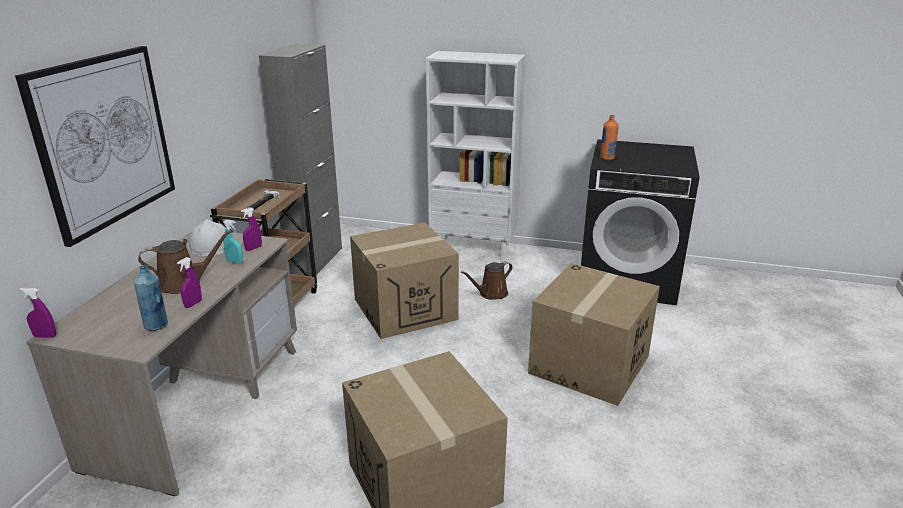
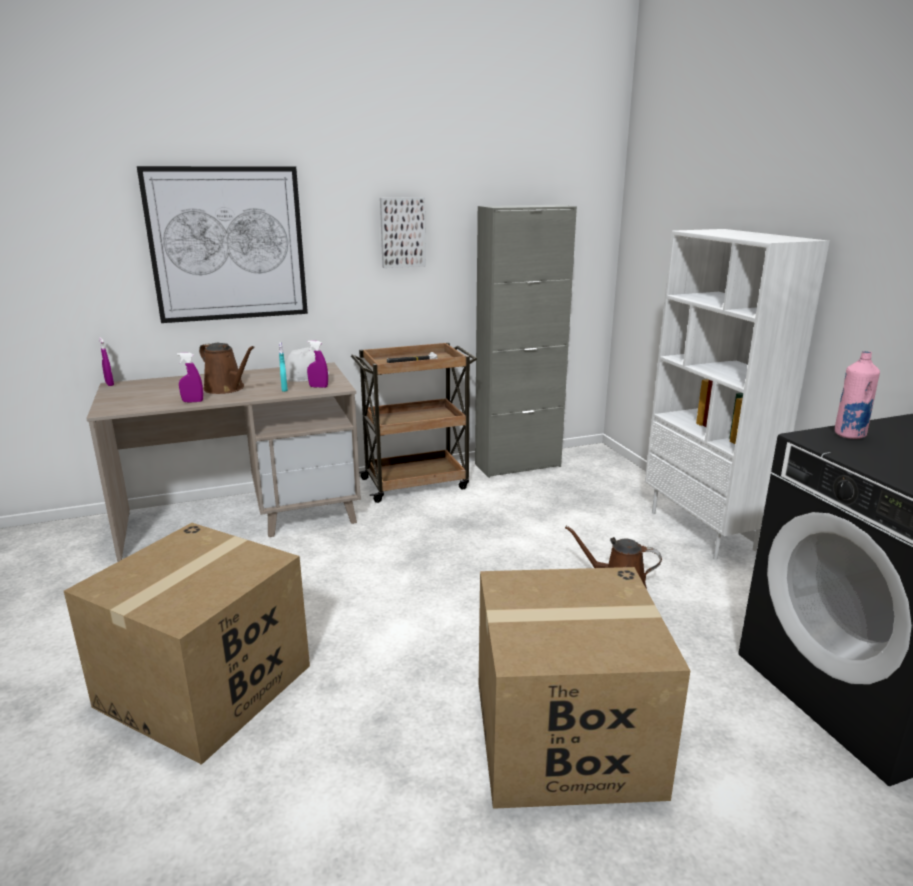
camera: 55 degrees right, 5 degrees down
blue bottle [134,265,168,331] -> none
cardboard box [350,222,459,339] -> none
orange bottle [600,115,619,160] -> pink bottle [835,351,880,439]
none -> picture [380,197,426,268]

